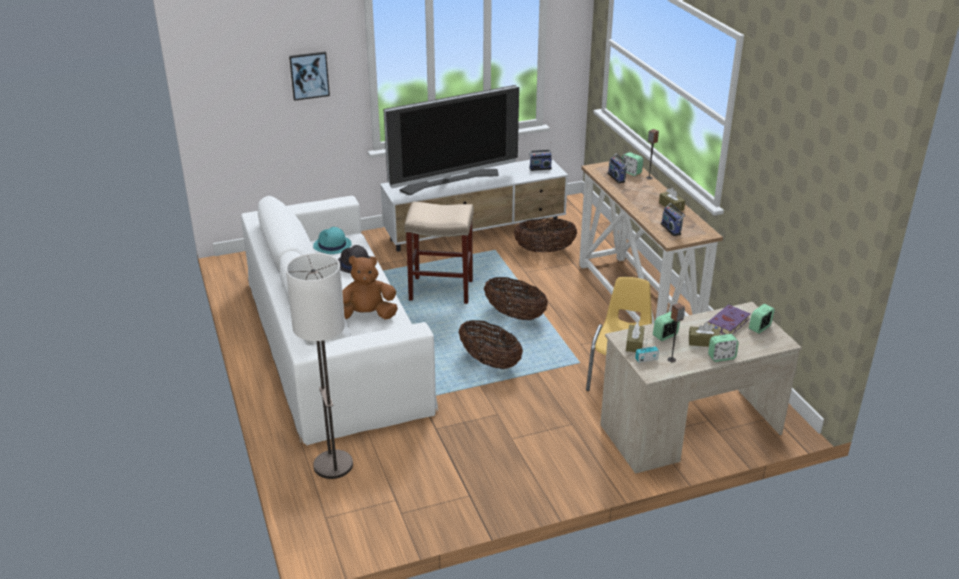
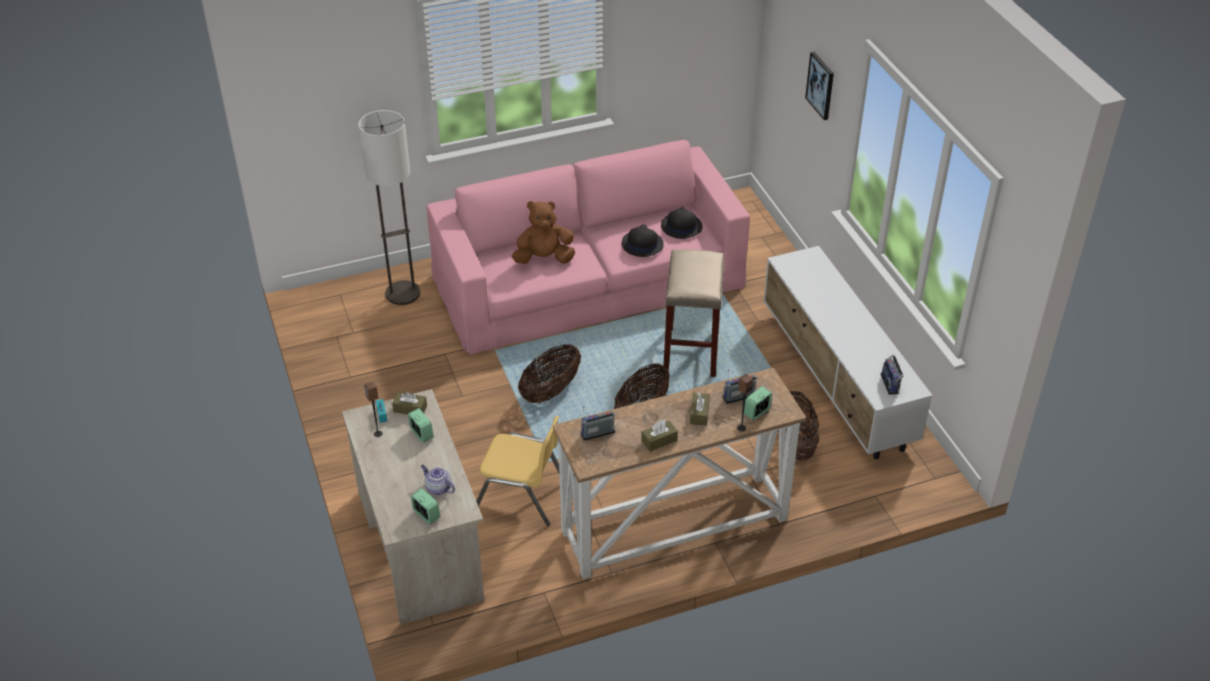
camera: 90 degrees right, 10 degrees up
white sofa [241,196,438,445] -> pink sofa [427,140,750,355]
turquoise hat [313,227,352,254] -> black hat [661,207,702,239]
brown plush toy [342,256,398,319] -> brown plush toy turned 90 degrees counterclockwise [512,201,575,264]
television [384,85,519,195] -> none
brown tissue box [689,322,720,347] -> brown tissue box moved to [690,393,710,426]
purple book [707,305,750,334] -> teapot [421,465,455,495]
alarm clock [708,334,739,362] -> none

